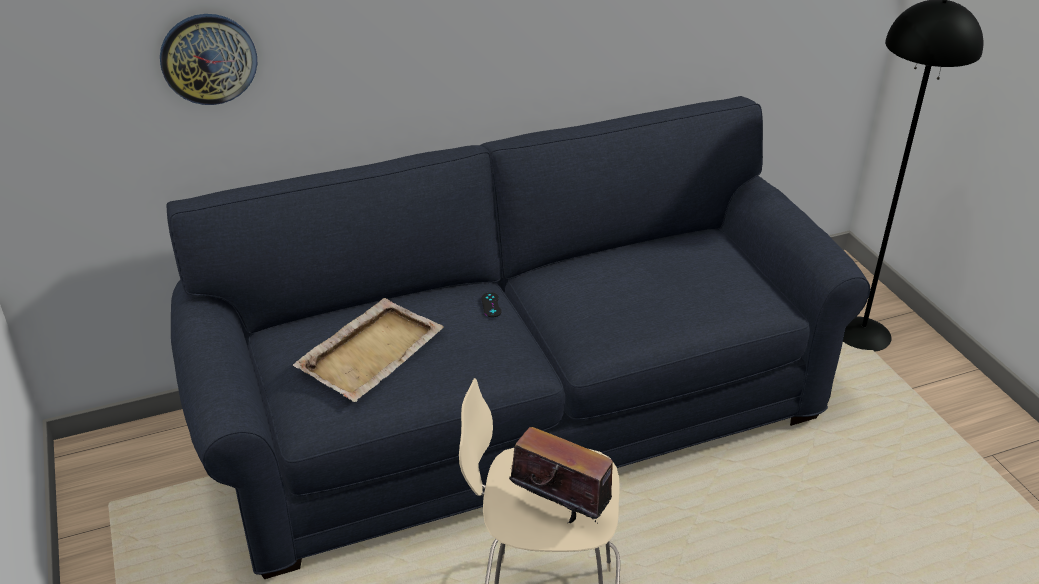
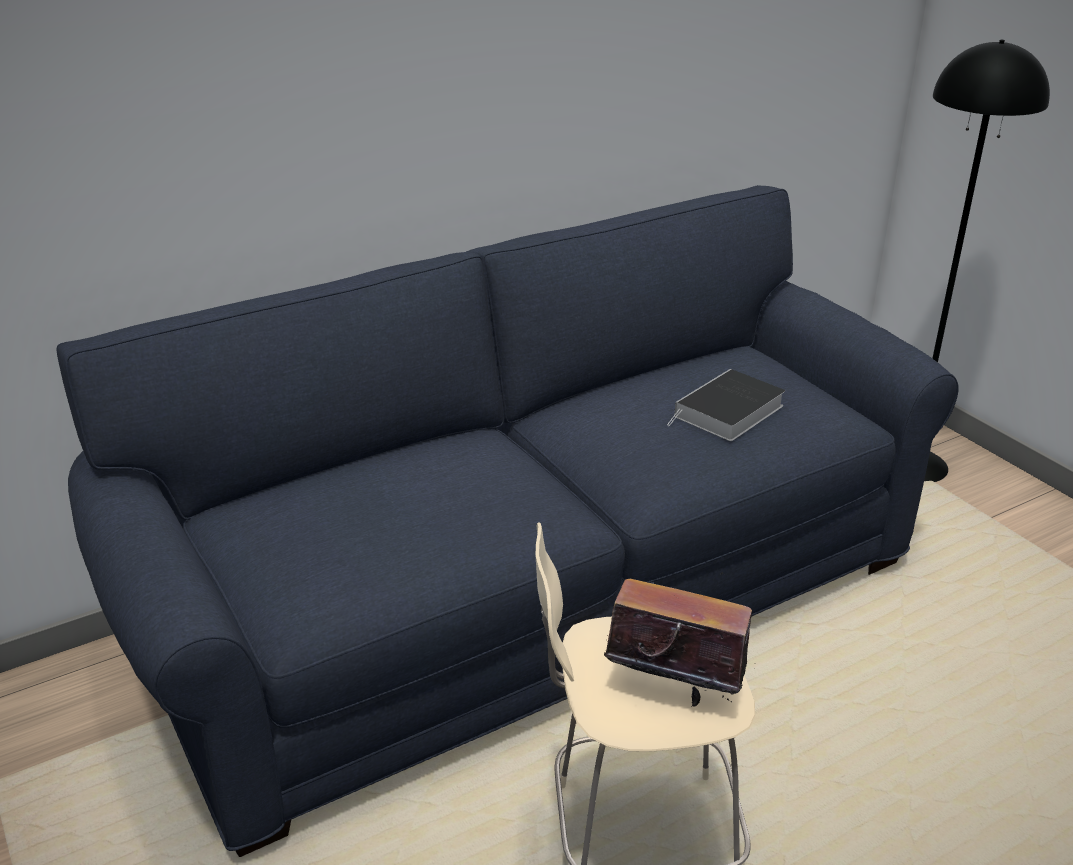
camera: 10 degrees left, 5 degrees down
wall clock [160,14,257,105] -> none
beige tray [293,298,444,402] -> none
black game controller [481,292,502,317] -> none
none -> book [667,369,785,441]

